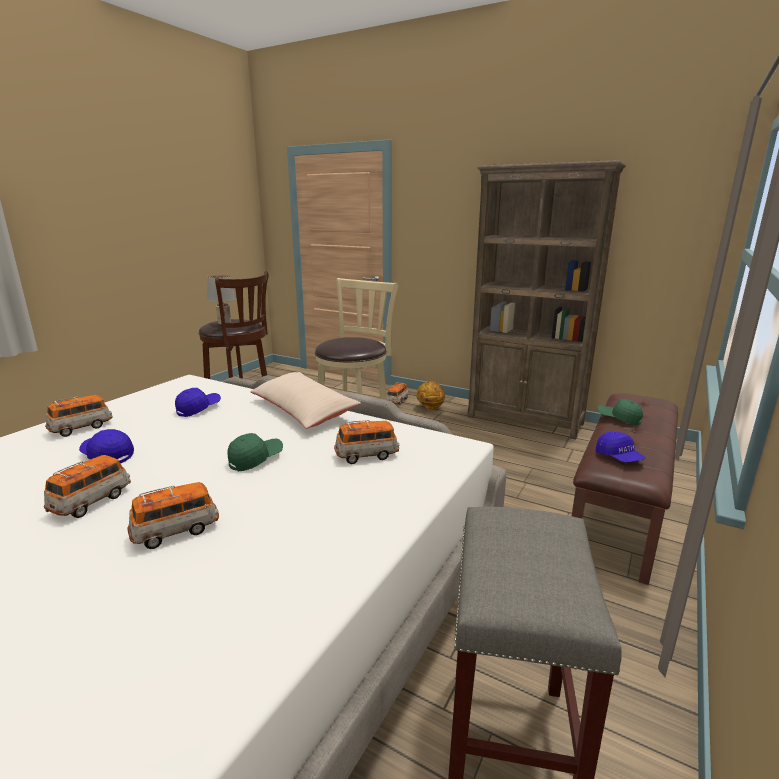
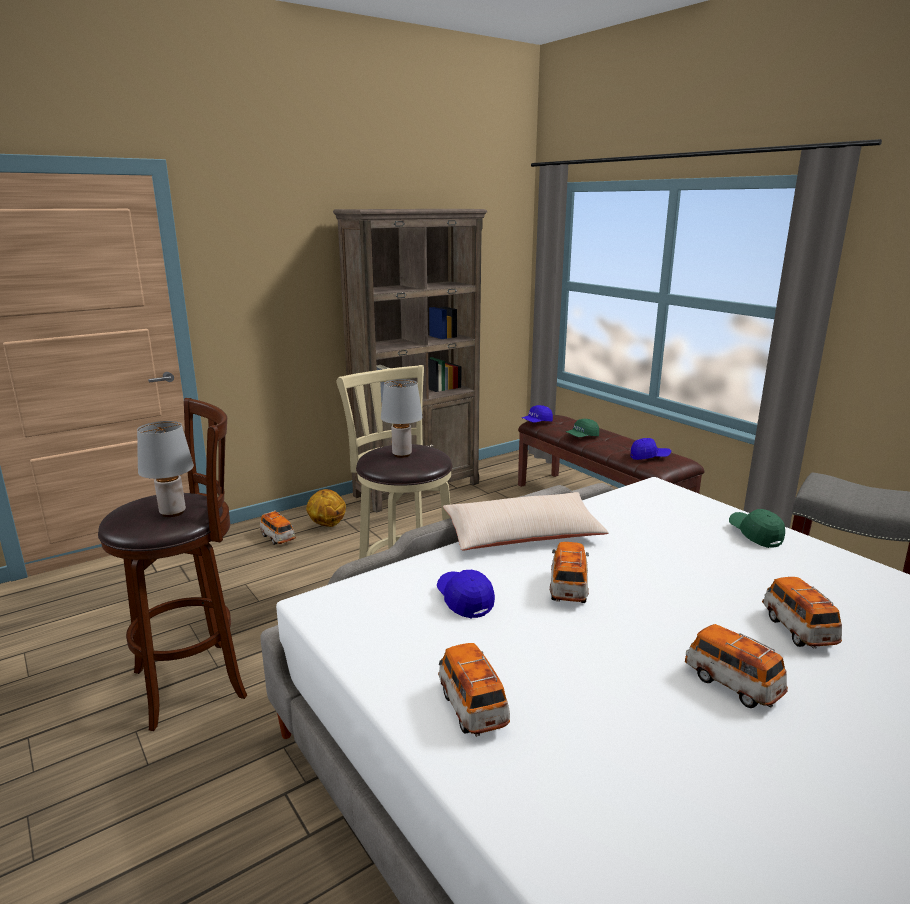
camera: 65 degrees left, 0 degrees up
blue cap [79,429,134,463] -> blue cap moved to [522,405,553,423]
green cap [228,433,283,471] -> green cap moved to [729,509,785,548]
toy car [334,420,399,464] -> toy car moved to [550,542,589,603]
none -> grey table lamp [381,379,423,458]

